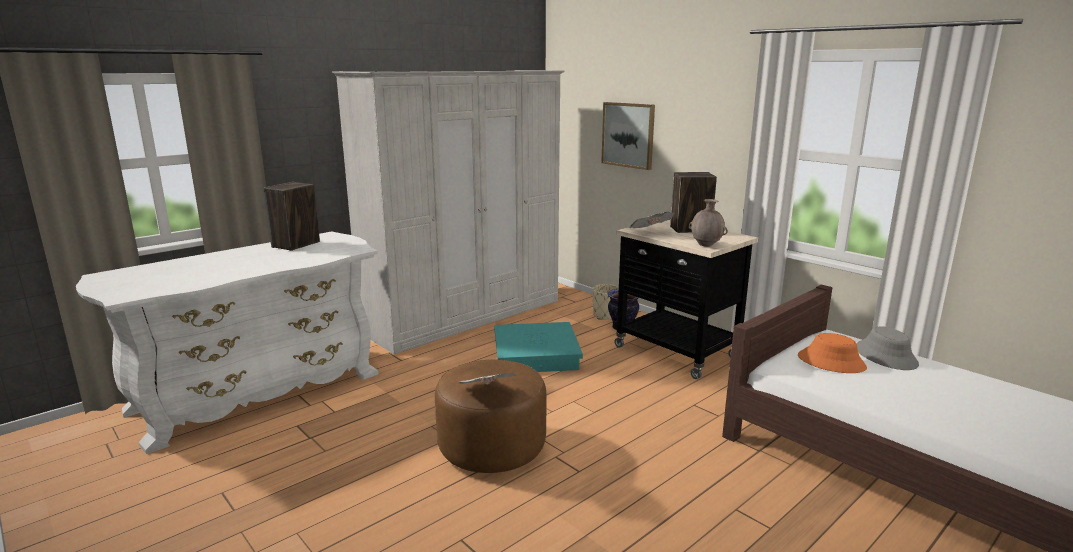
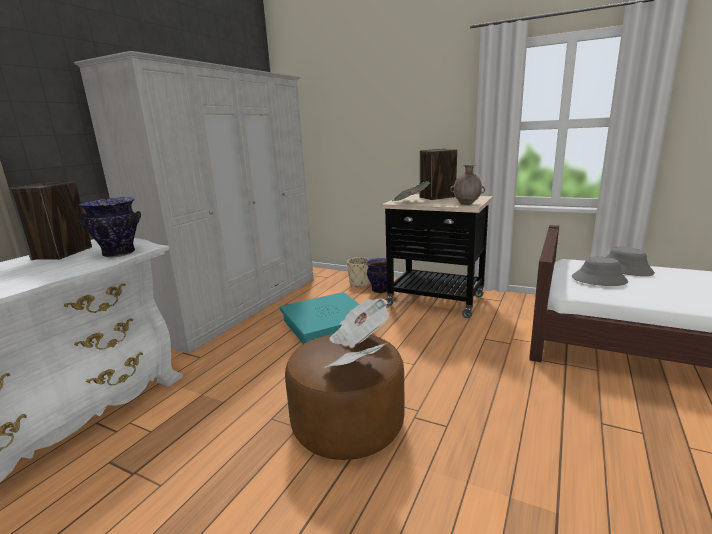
camera: 20 degrees left, 0 degrees up
picture [601,102,655,170] -> none
orange hat [798,333,867,373] -> grey hat [572,257,628,286]
none -> vase [79,197,141,257]
none -> newspaper [330,298,389,348]

